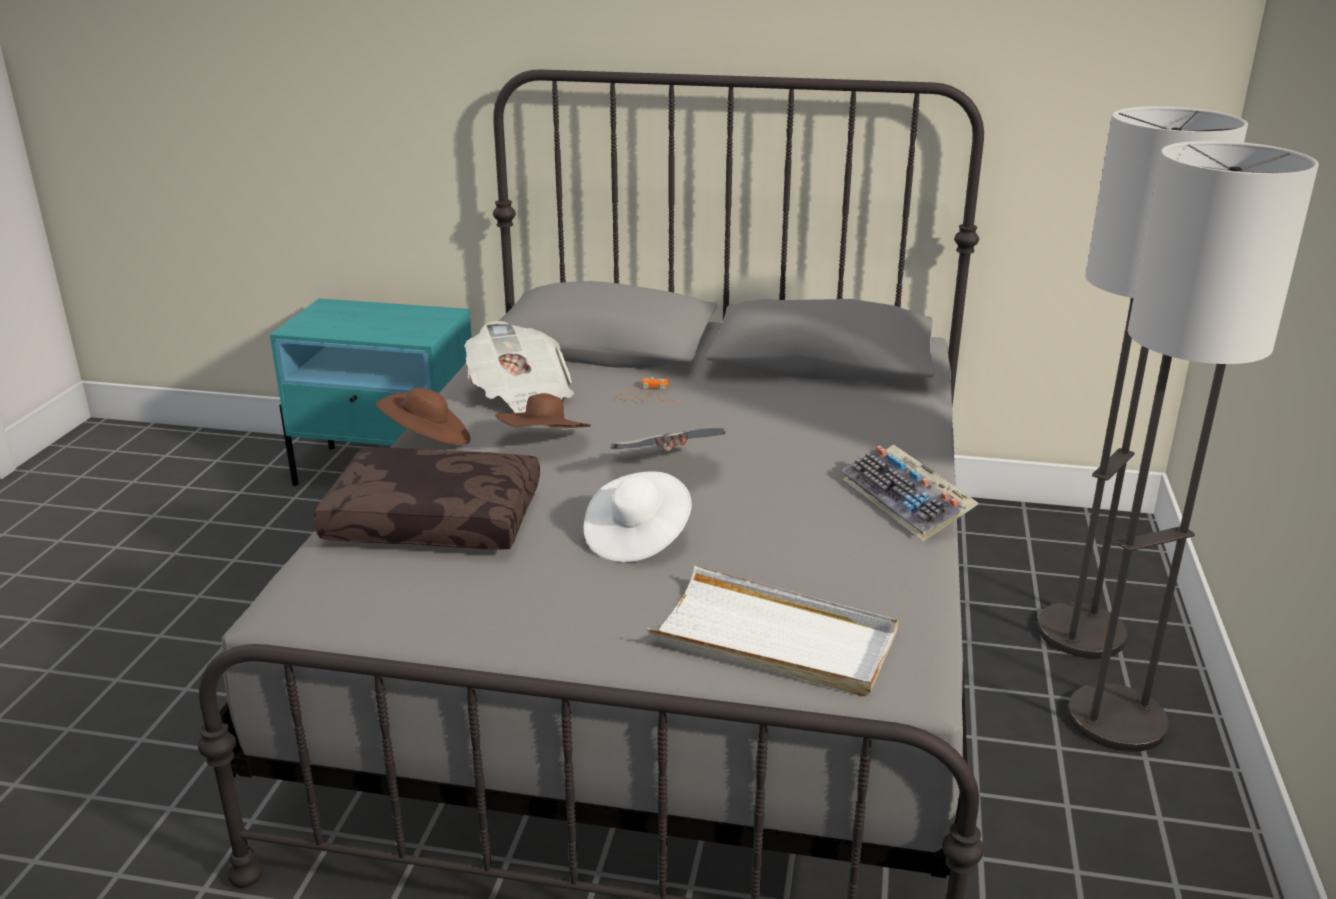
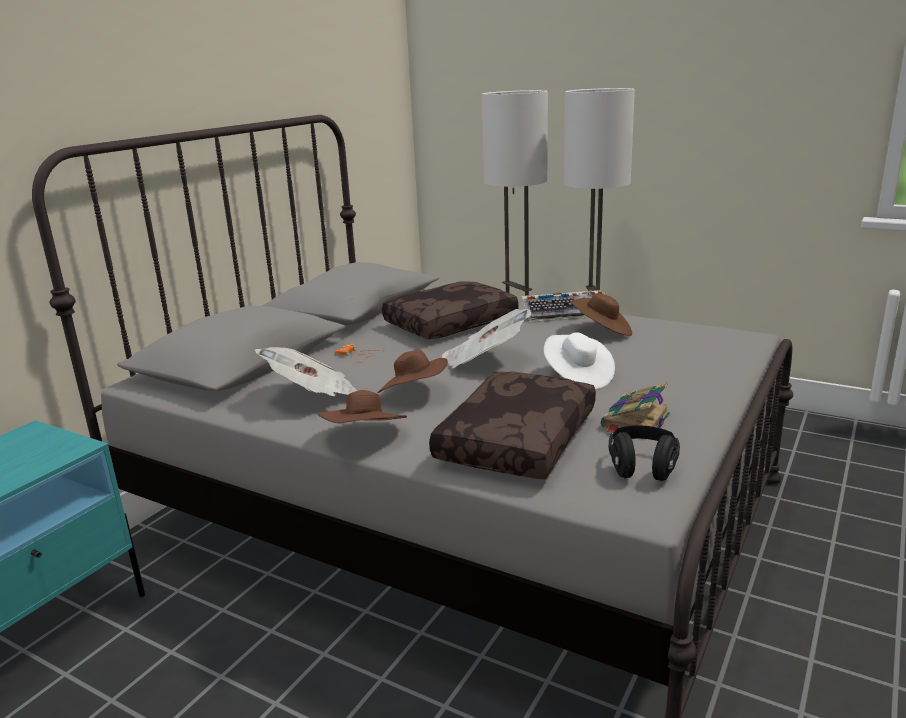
camera: 70 degrees left, 5 degrees down
white tray [647,566,898,696] -> none
none -> brown pillow [382,281,519,339]
none -> brown hat [571,293,632,336]
none -> book [601,382,670,433]
none -> black headphones [609,426,680,481]

